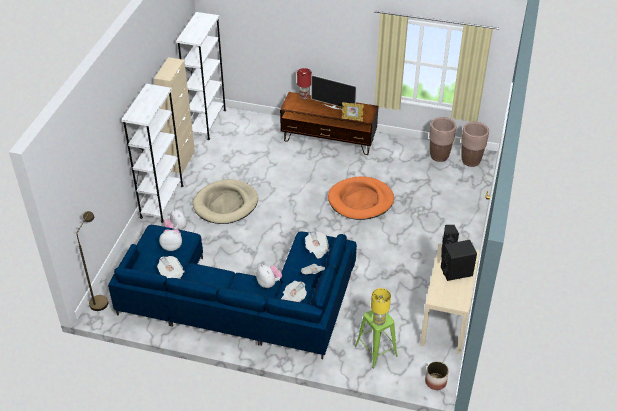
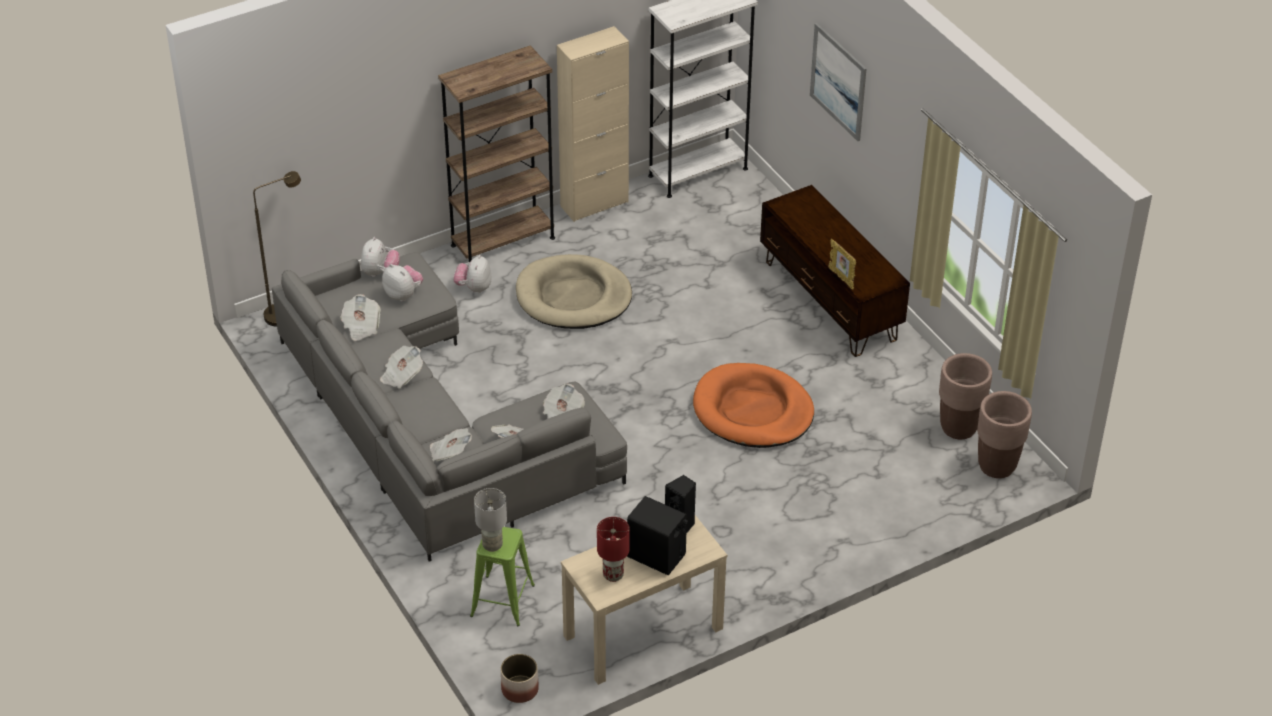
camera: 45 degrees right, 0 degrees up
blue sofa [108,225,357,359] -> grey sofa [272,252,627,561]
white bookcase [121,84,184,223] -> brown bookcase [438,45,555,262]
plush toy [256,265,282,288] -> plush toy moved to [361,237,400,277]
red table lamp [297,68,312,100] -> red table lamp moved to [597,517,630,582]
television [311,75,357,110] -> none
yellow table lamp [371,288,391,326] -> grey table lamp [474,488,507,552]
none -> newspaper [380,346,423,388]
none -> picture [810,23,867,141]

